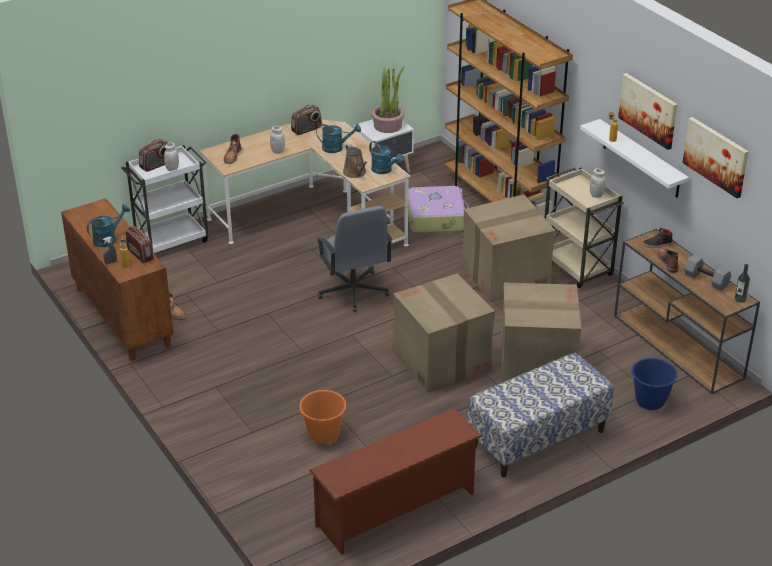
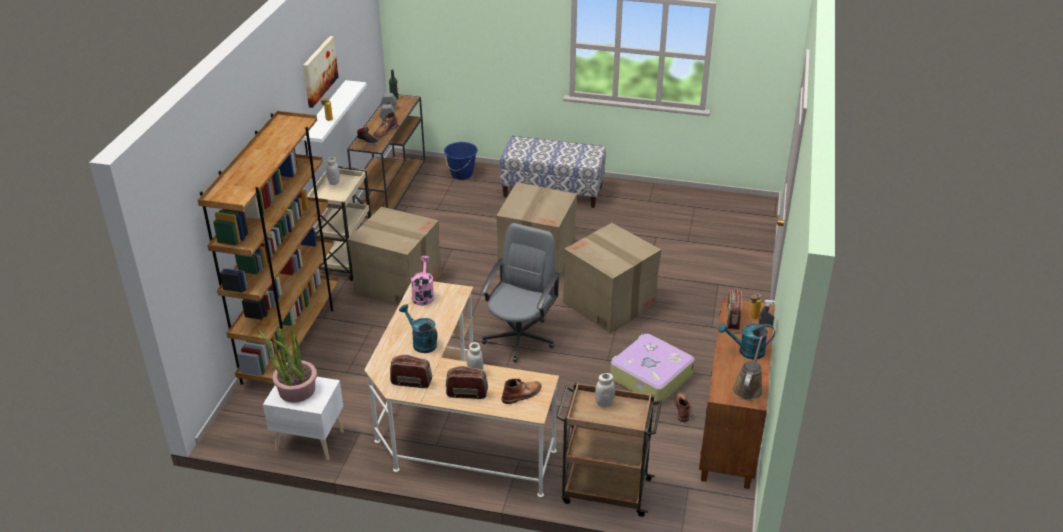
camera: 135 degrees left, 0 degrees up
white cart [121,145,208,253] -> brown cart [556,382,662,517]
radio [139,139,167,172] -> radio moved to [446,366,488,399]
orange bucket [299,390,346,444] -> none
brown shoe rack [309,408,482,555] -> none
brown watering can [343,144,368,178] -> brown watering can moved to [733,336,763,401]
turquoise watering can [369,141,404,174] -> pink watering can [411,256,434,306]
suitcase [408,186,469,233] -> suitcase moved to [610,334,694,402]
cardboard box [500,282,581,383] -> cardboard box moved to [563,223,661,333]
picture [683,117,749,198] -> none

